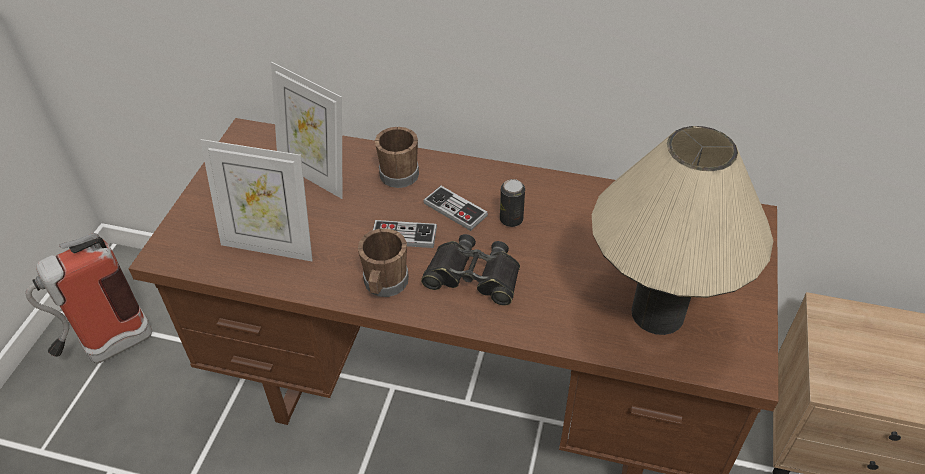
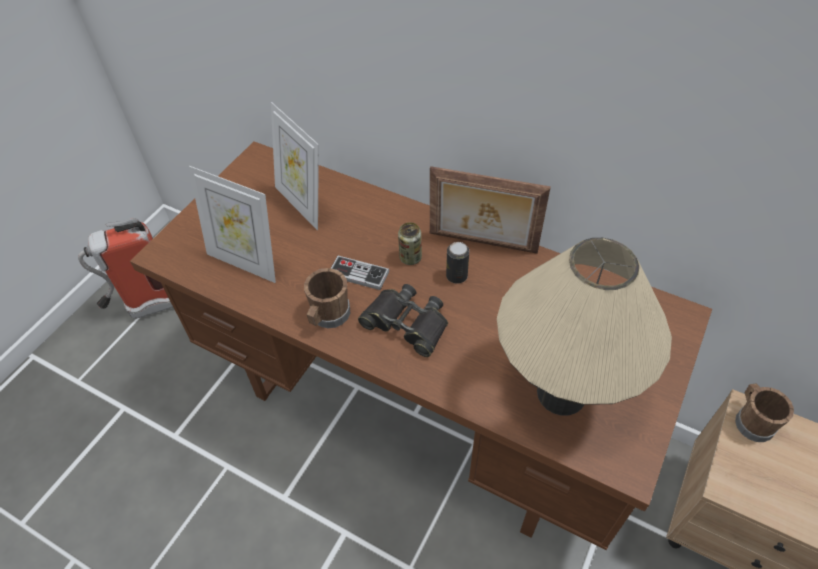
camera: 15 degrees right, 5 degrees up
brown mug [375,127,419,188] -> brown mug moved to [735,383,794,442]
game controller [423,186,488,231] -> can [398,222,422,265]
none -> picture frame [430,166,551,254]

